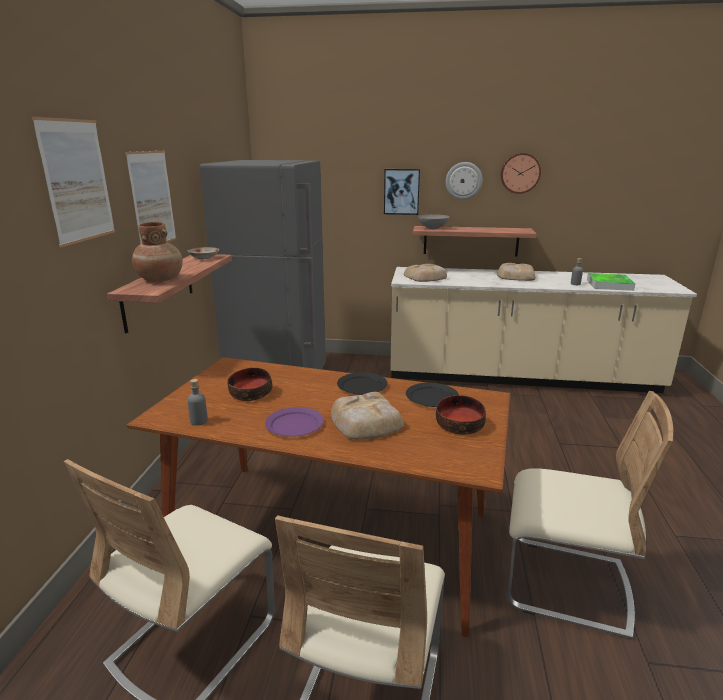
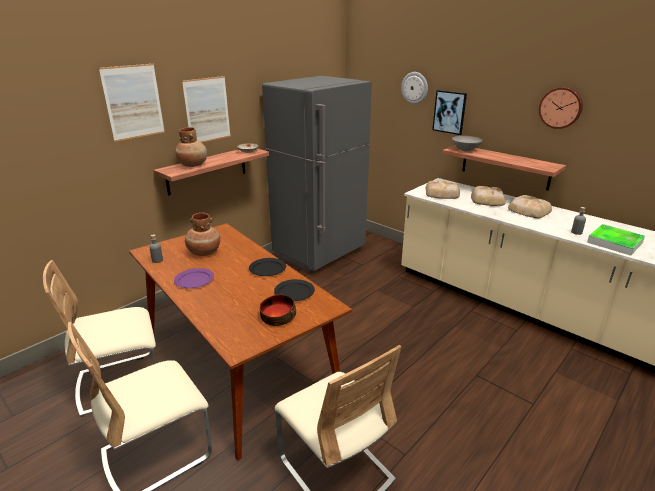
camera: 35 degrees right, 5 degrees up
bowl [227,368,272,401] -> brown vase [185,212,220,256]
bread [331,392,404,440] -> bread moved to [471,186,506,206]
wall clock [446,162,483,200] -> wall clock moved to [401,72,428,104]

